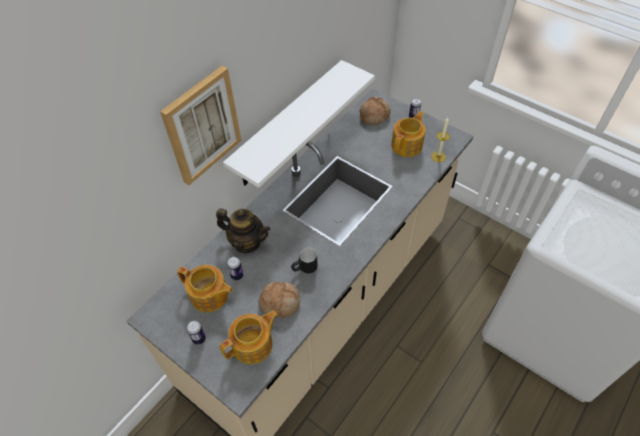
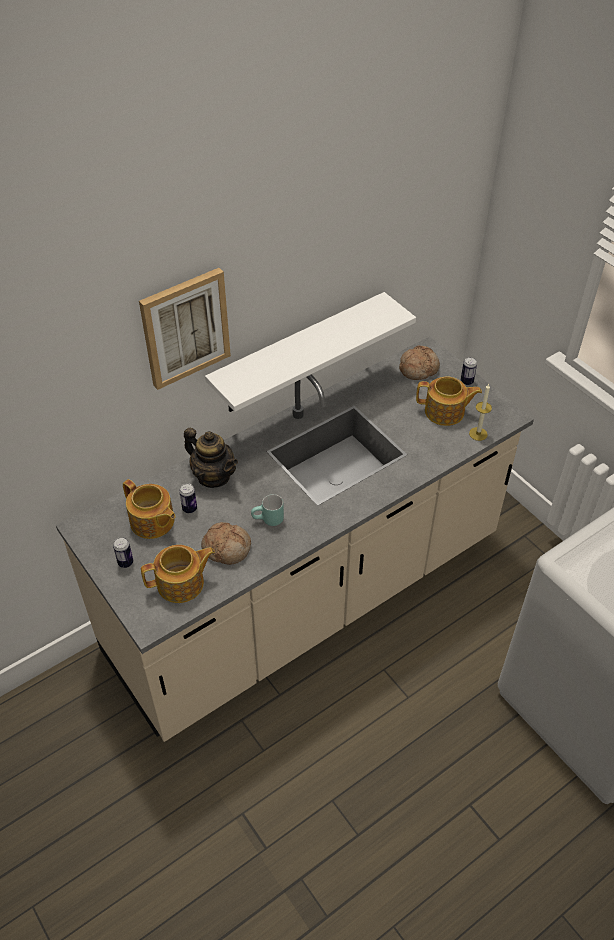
camera: 15 degrees right, 5 degrees down
black mug [291,248,318,273] -> turquoise mug [251,494,284,526]
teapot [391,111,426,157] -> teapot turned 45 degrees clockwise [416,377,482,426]

